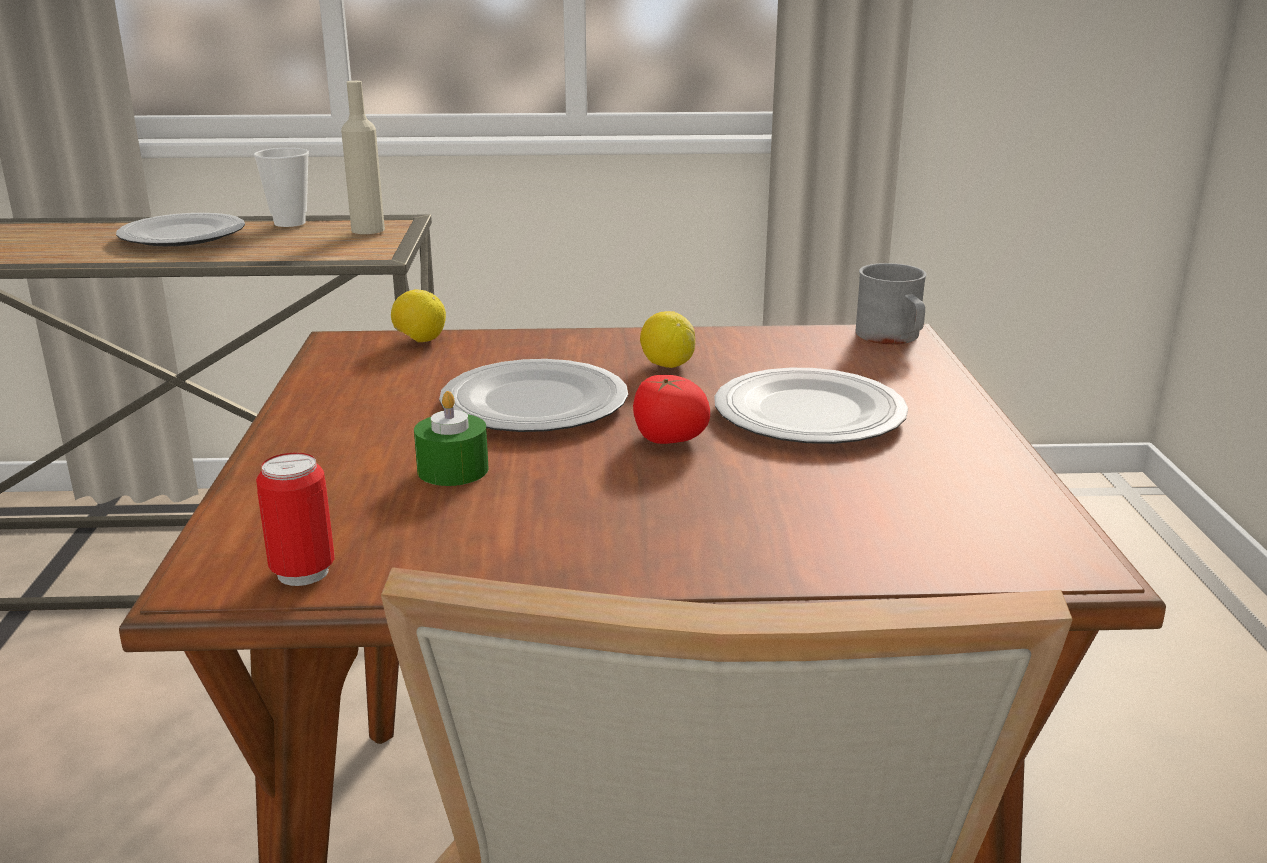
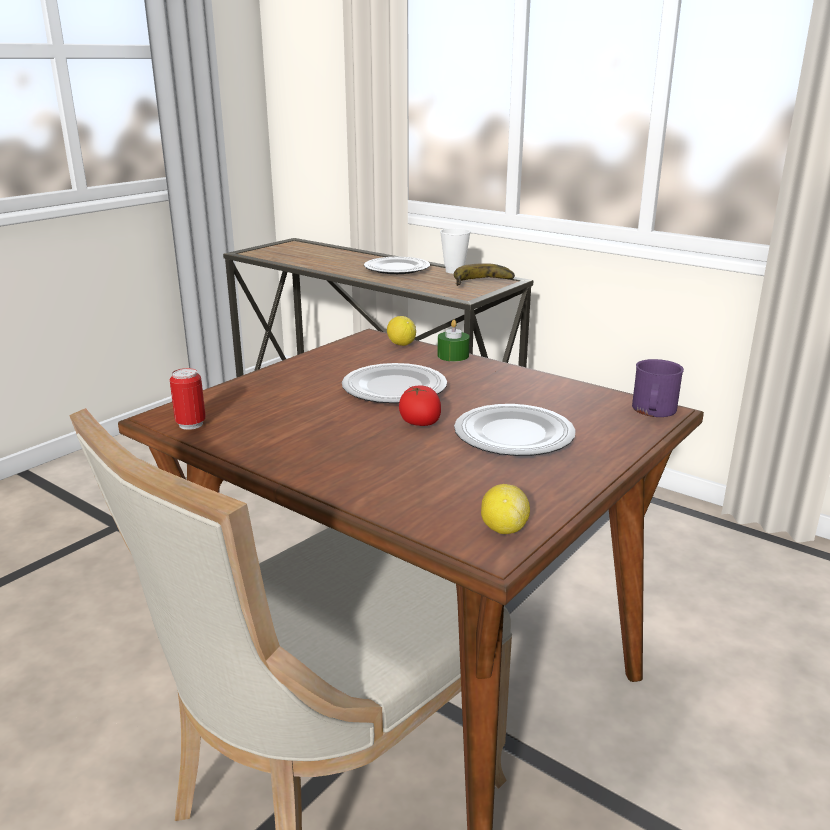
camera: 40 degrees right, 0 degrees up
beige bottle [341,81,385,234] -> banana [454,263,515,286]
green candle [414,391,489,486] -> green candle moved to [438,320,470,361]
lemon [640,311,695,368] -> lemon moved to [481,484,530,534]
grey mug [856,263,927,344] -> purple mug [632,359,684,417]

